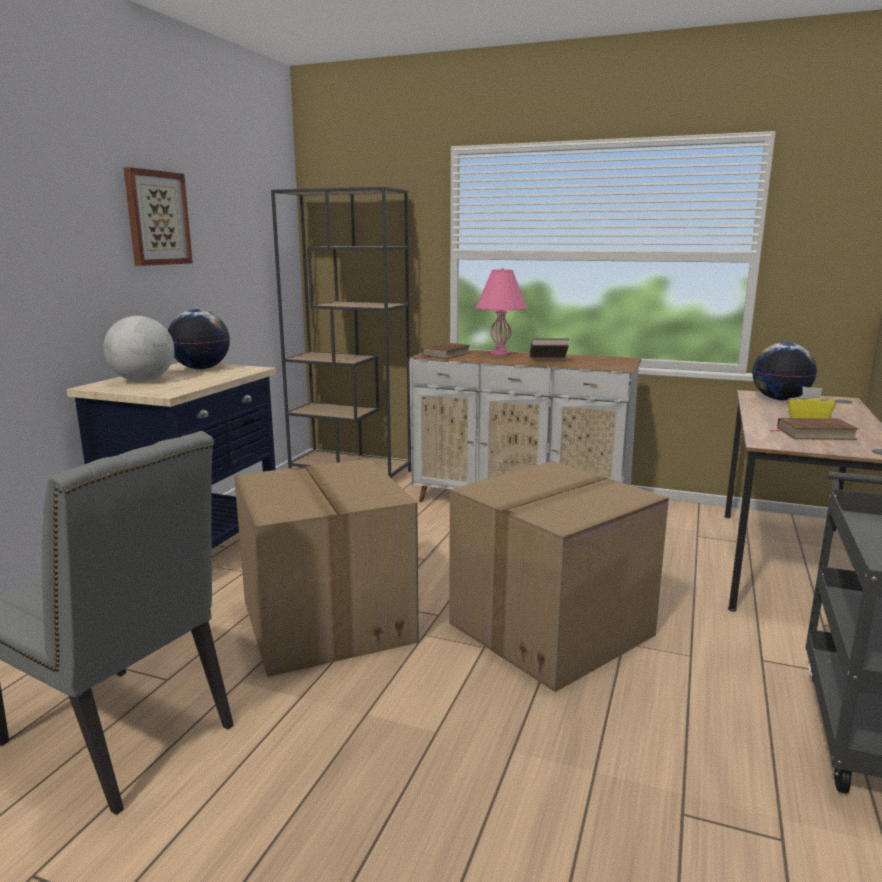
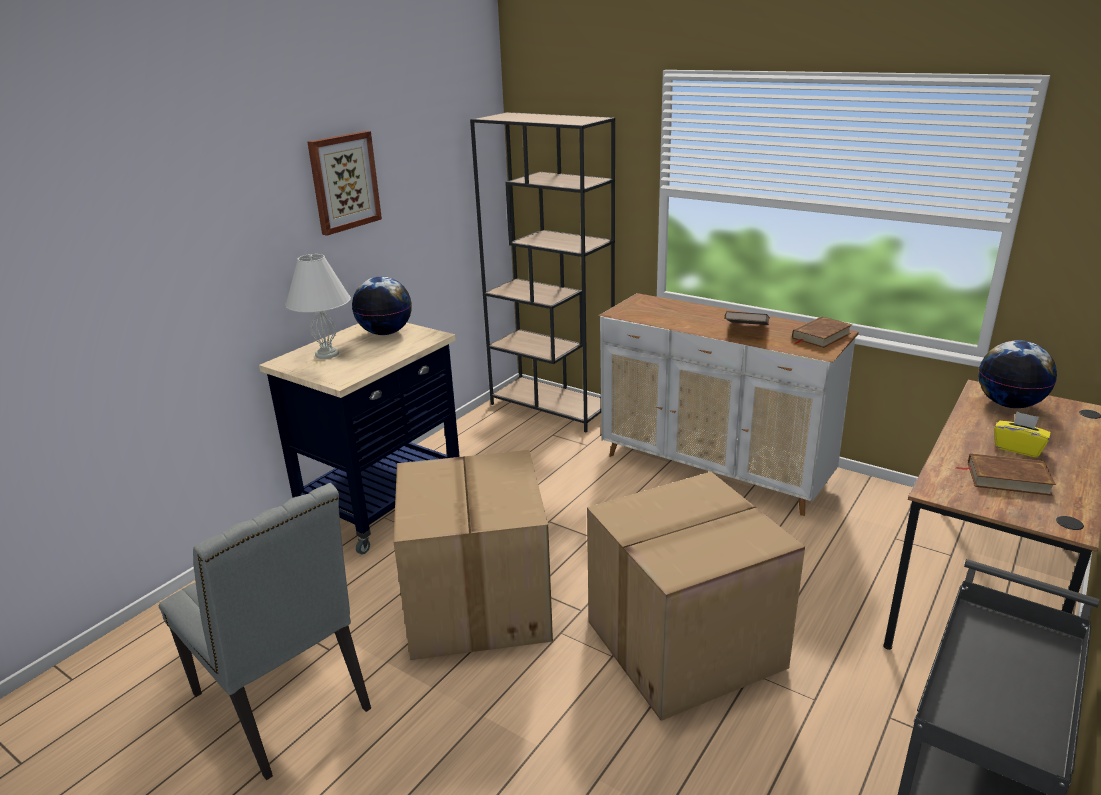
camera: 15 degrees right, 10 degrees up
globe [103,316,174,382] -> white table lamp [285,254,351,359]
brown book [422,343,470,359] -> brown book moved to [792,316,853,348]
pink table lamp [476,268,527,356] -> none

